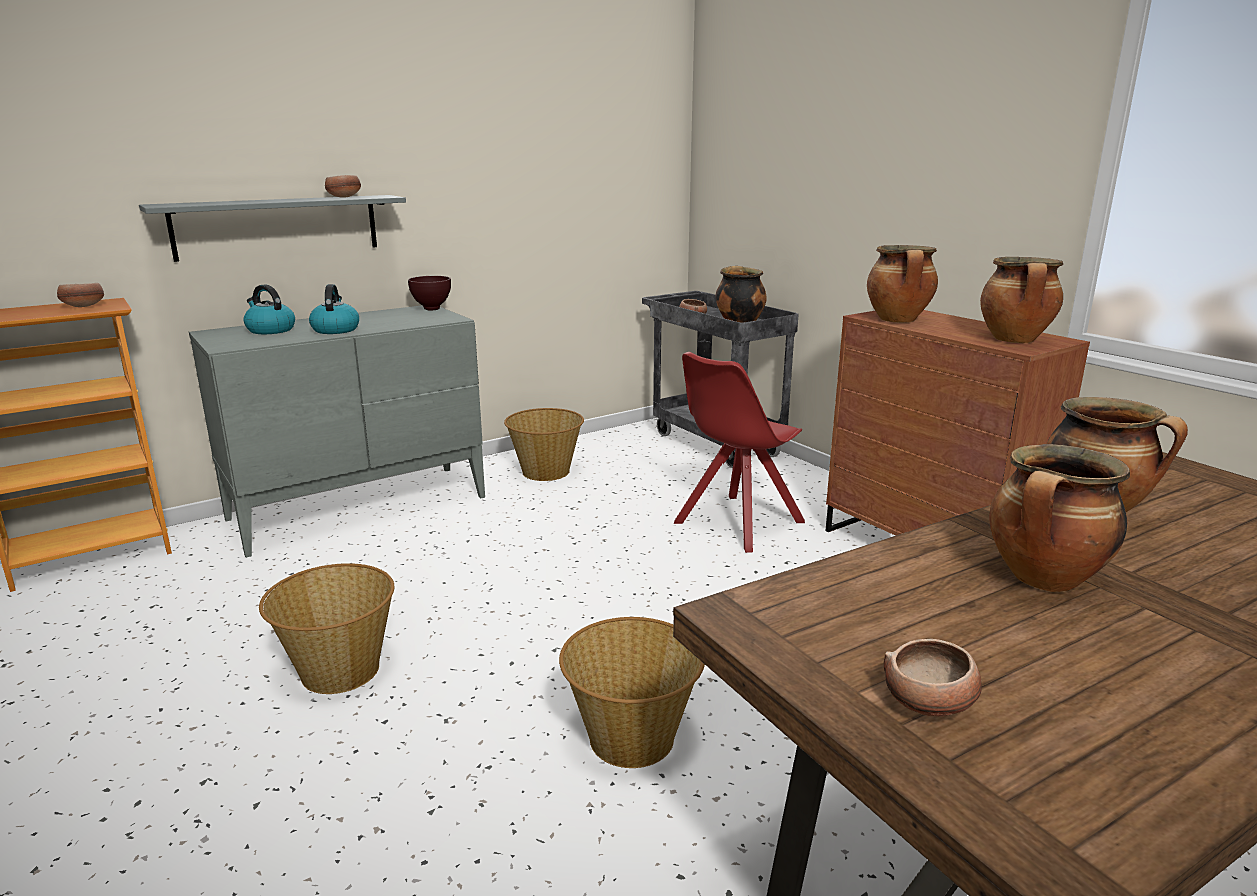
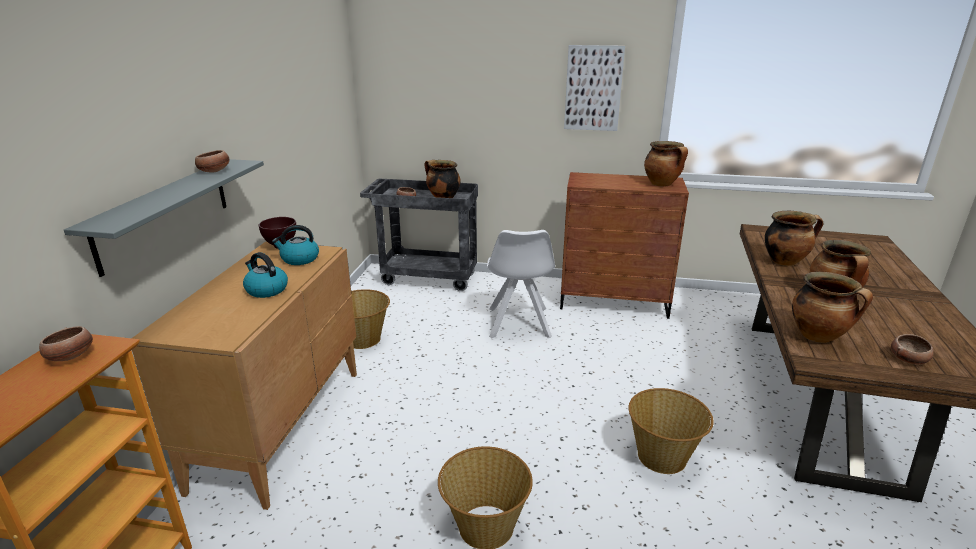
camera: 45 degrees left, 5 degrees up
grey cabinet [189,306,485,558] -> brown cabinet [132,241,357,510]
kettle [244,284,295,334] -> kettle moved to [272,225,319,265]
red chair [674,352,805,553] -> white chair [487,230,555,338]
cooking pot [867,245,938,323] -> cooking pot moved to [792,272,873,343]
none -> picture [564,45,625,131]

